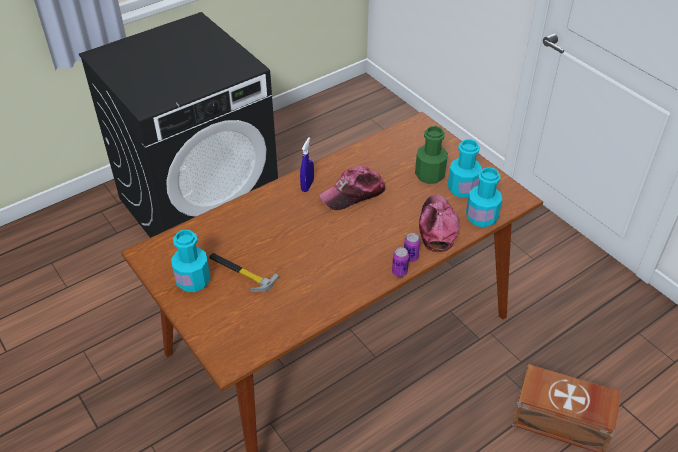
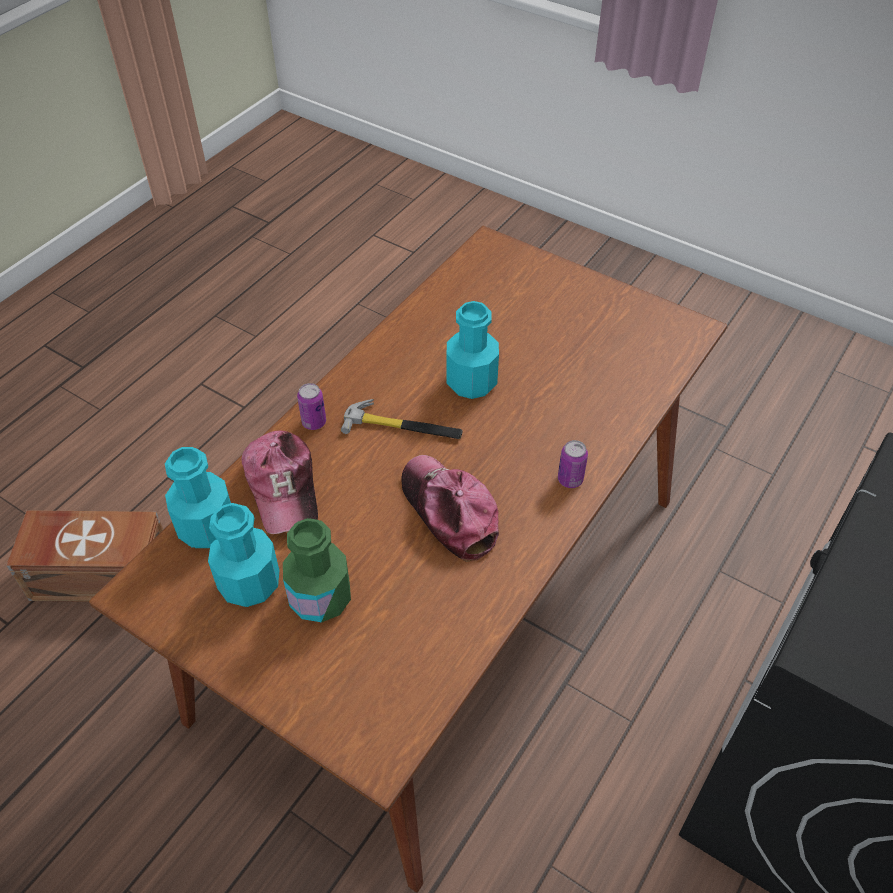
camera: 160 degrees right, 5 degrees up
turquoise bottle [171,230,211,292] -> turquoise bottle moved to [447,301,499,399]
hammer [209,253,279,292] -> hammer moved to [341,399,463,439]
blue spray bottle [300,137,314,192] -> none
cap [319,166,386,210] -> cap turned 75 degrees counterclockwise [402,455,499,562]
can [392,247,409,277] -> can moved to [558,440,588,488]

